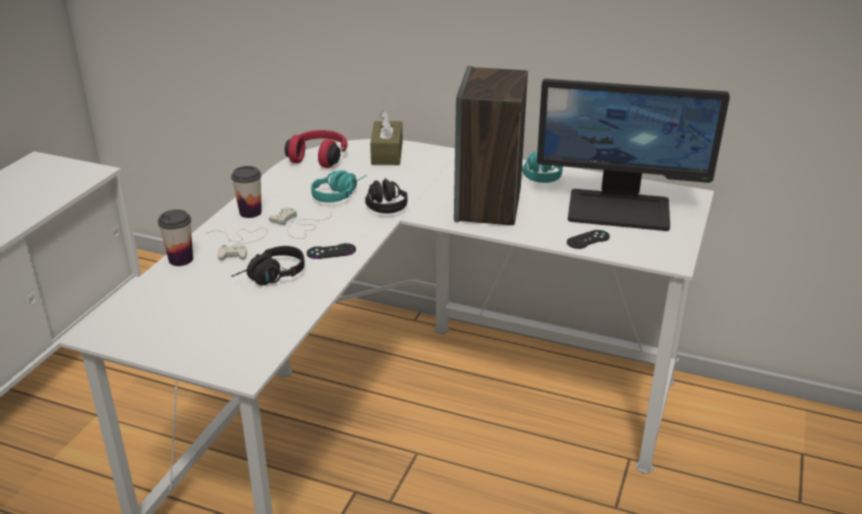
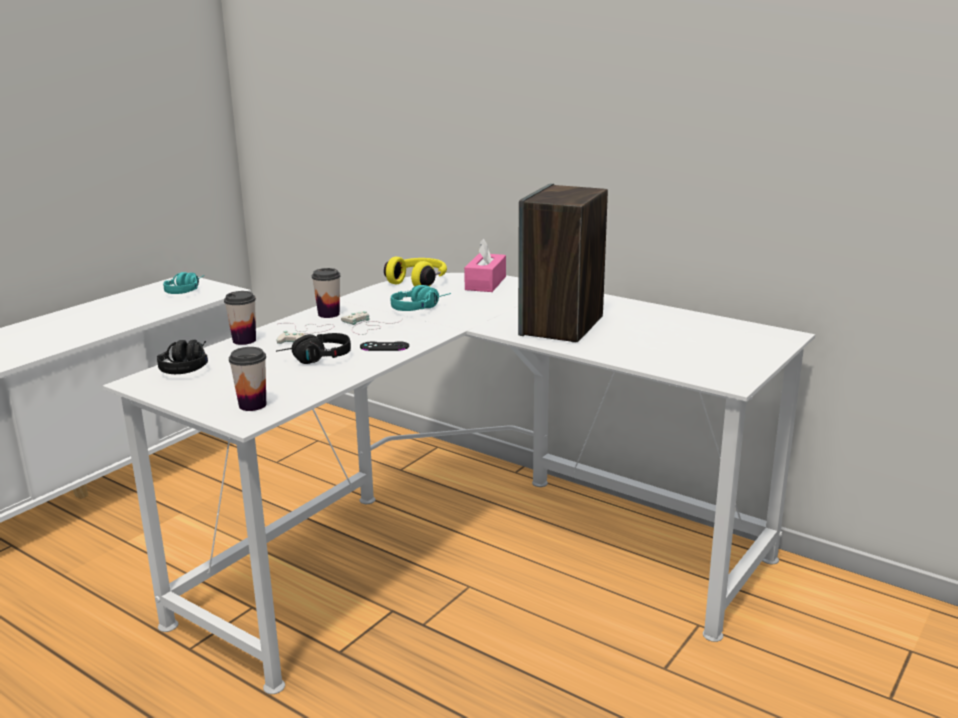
camera: 15 degrees right, 10 degrees down
red headphones [285,130,348,168] -> yellow headphones [384,257,447,286]
black headphones [365,178,408,214] -> black headphones moved to [157,340,208,374]
brown tissue box [370,110,402,165] -> pink tissue box [464,239,506,292]
turquoise headphones [522,152,563,183] -> turquoise headphones moved to [163,272,204,294]
monitor [537,79,730,231] -> none
black game controller [567,230,610,249] -> none
none -> cup [229,347,266,411]

